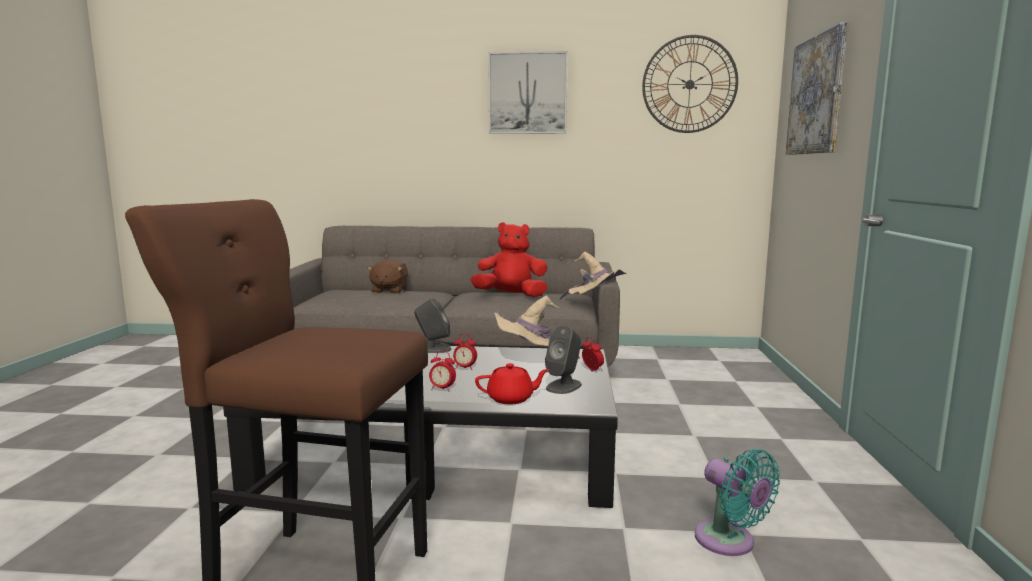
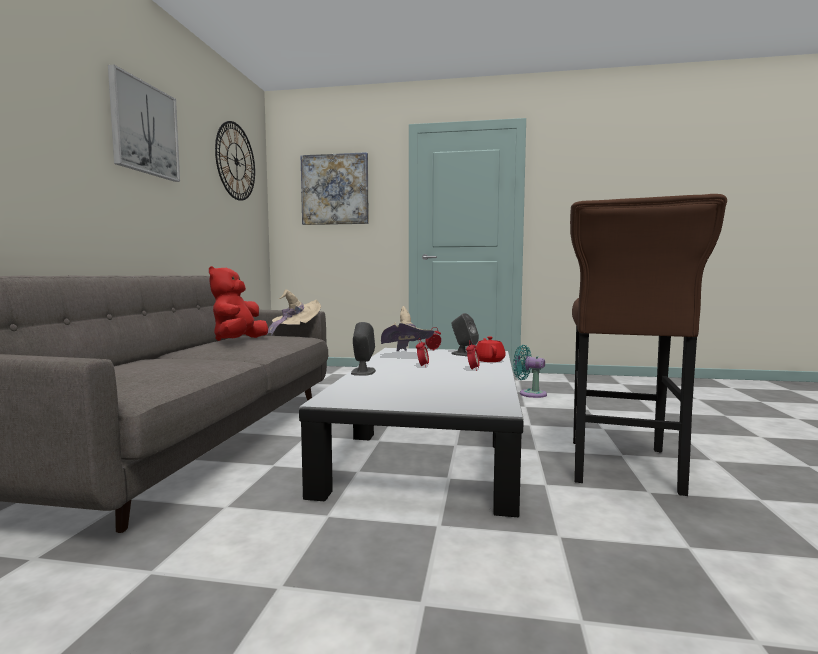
camera: 85 degrees left, 5 degrees down
brown plush toy [367,259,408,294] -> none
turquoise fan [695,449,780,556] -> turquoise fan turned 120 degrees counterclockwise [513,345,547,398]

